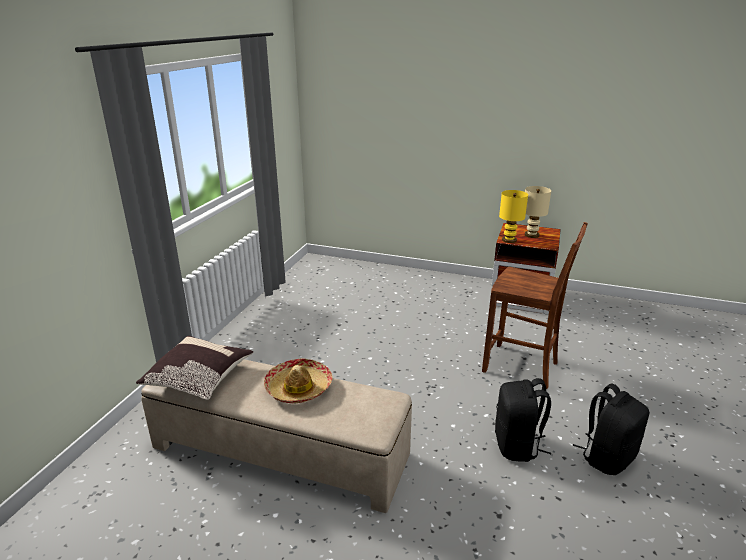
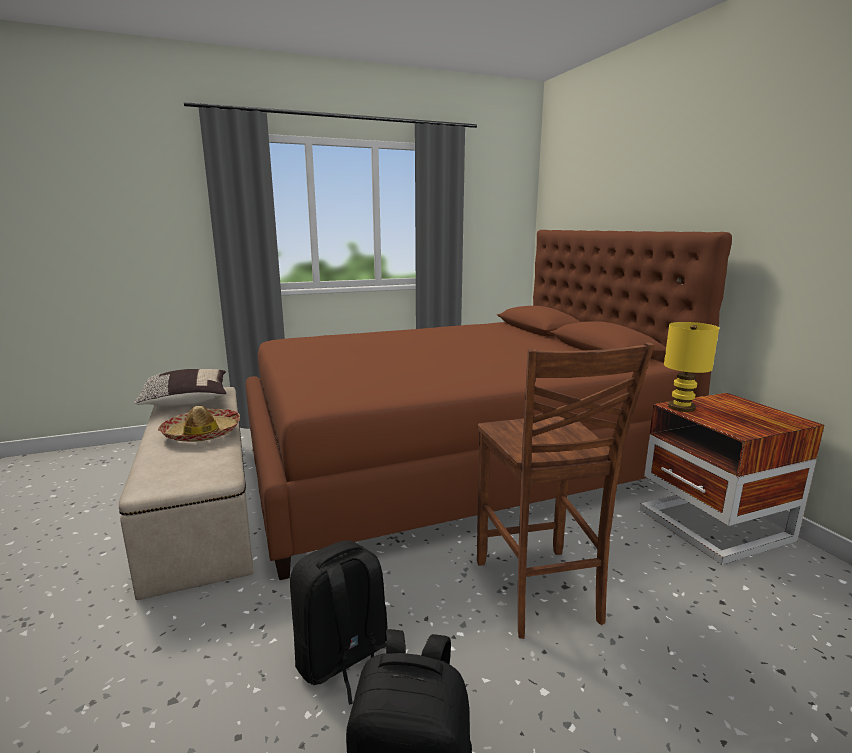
camera: 50 degrees right, 10 degrees down
beige table lamp [525,186,551,238] -> none
none -> brown bed [245,230,732,580]

